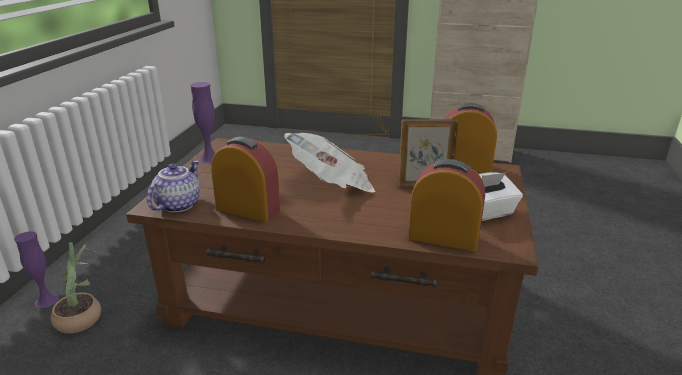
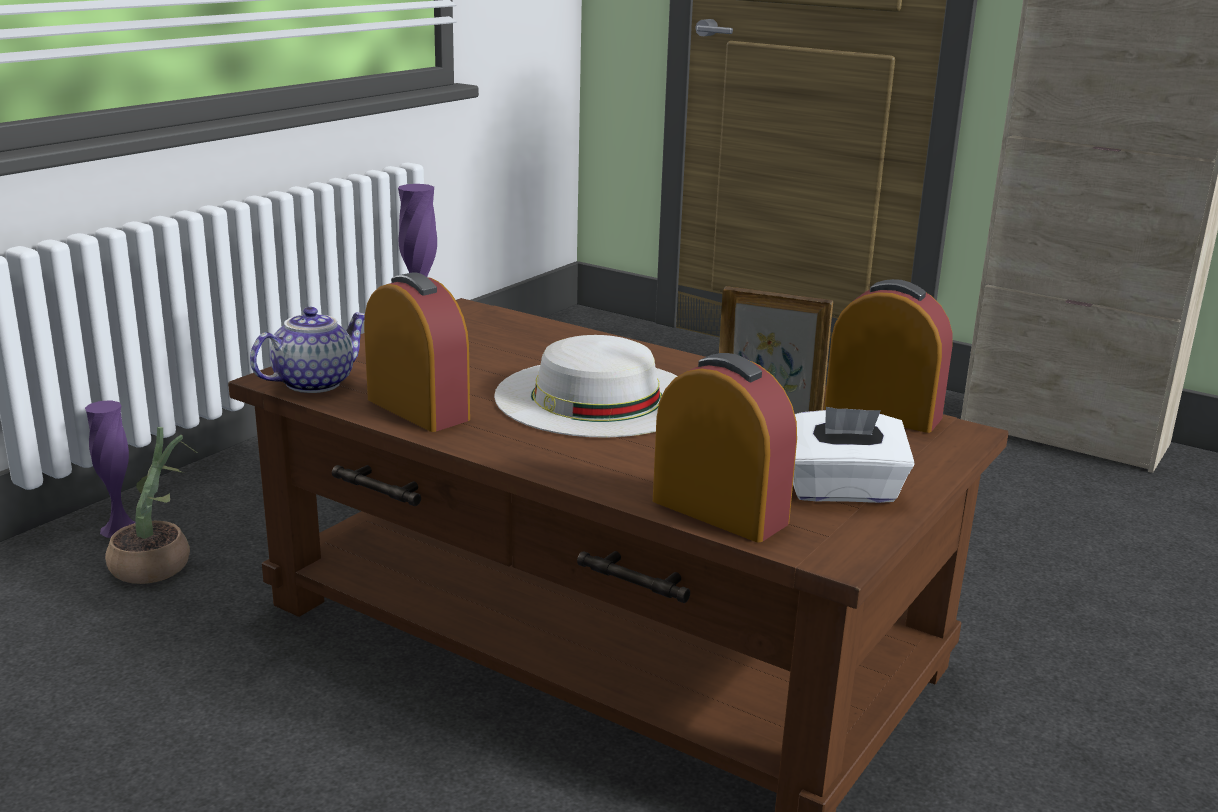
camera: 20 degrees right, 5 degrees down
newspaper [284,133,376,192] -> white hat [494,335,677,438]

